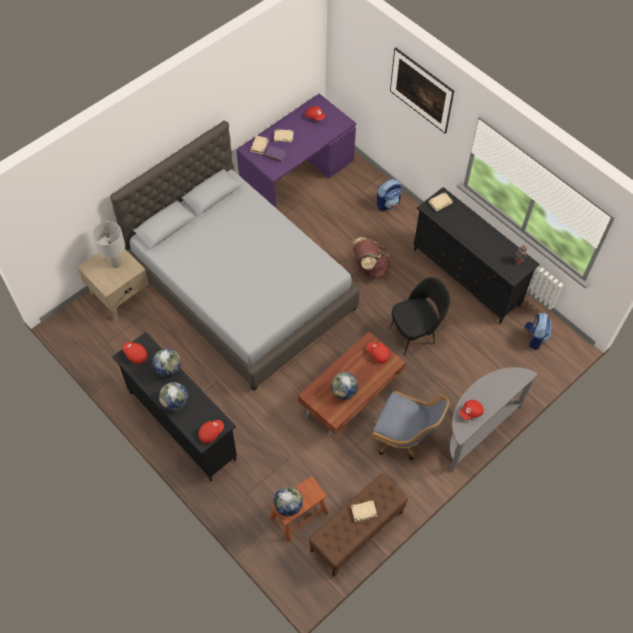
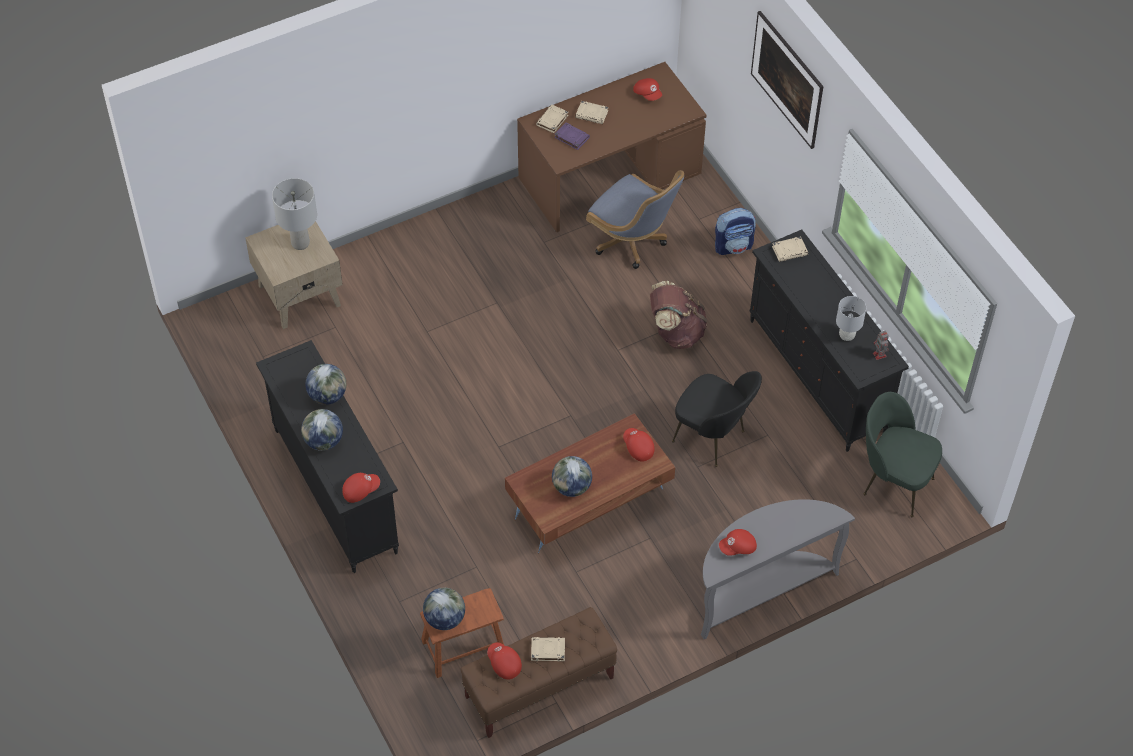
camera: 15 degrees right, 5 degrees down
grey bed [110,121,360,390] -> none
red cap [123,342,147,364] -> red cap moved to [487,643,522,680]
purple desk [236,94,356,208] -> brown desk [517,62,706,232]
blue office chair [371,391,449,460] -> blue office chair moved to [586,170,684,269]
black chair [389,277,450,355] -> black chair turned 45 degrees clockwise [672,371,762,467]
backpack [525,313,552,350] -> green chair [863,392,942,517]
none -> grey table lamp [836,296,866,341]

